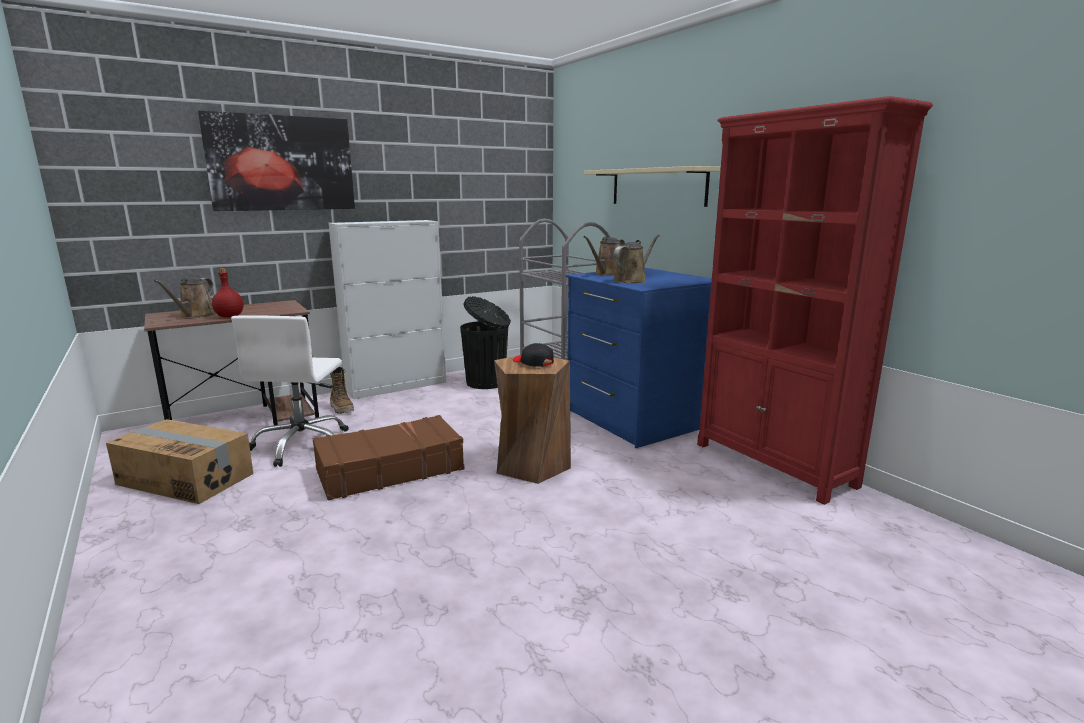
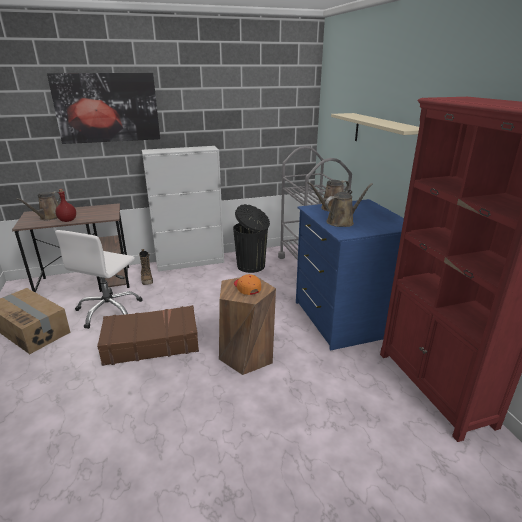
camera: 15 degrees right, 10 degrees up
black cap [513,343,554,367] -> orange cap [234,274,261,295]

